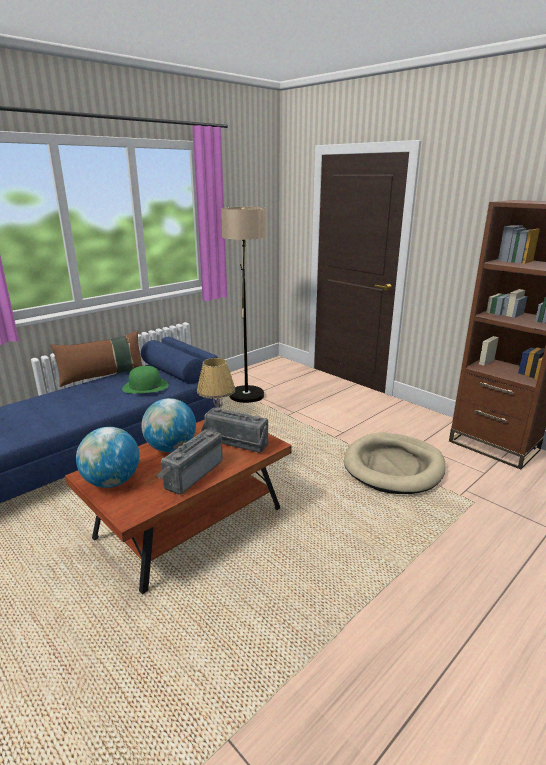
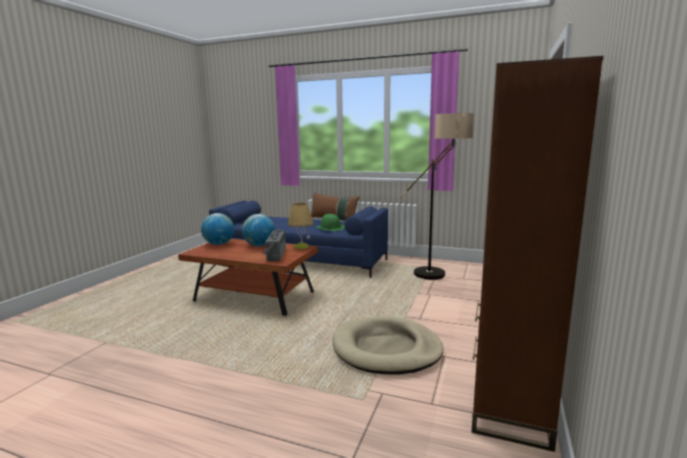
camera: 65 degrees right, 10 degrees down
radio [157,429,223,495] -> none

